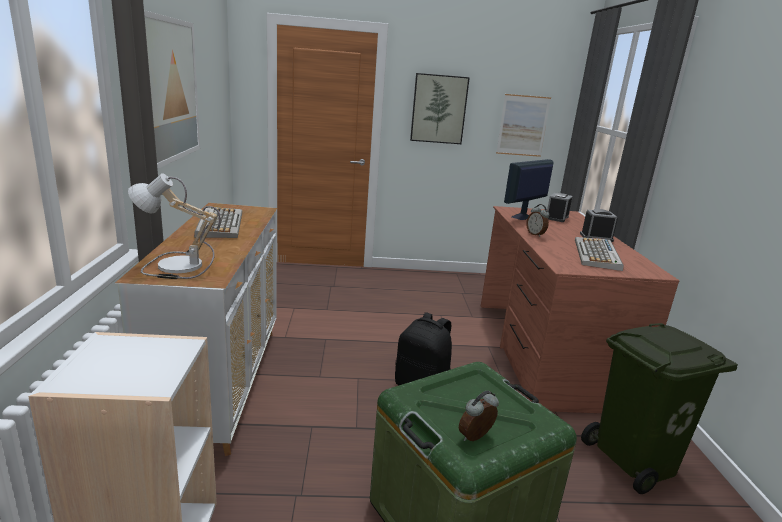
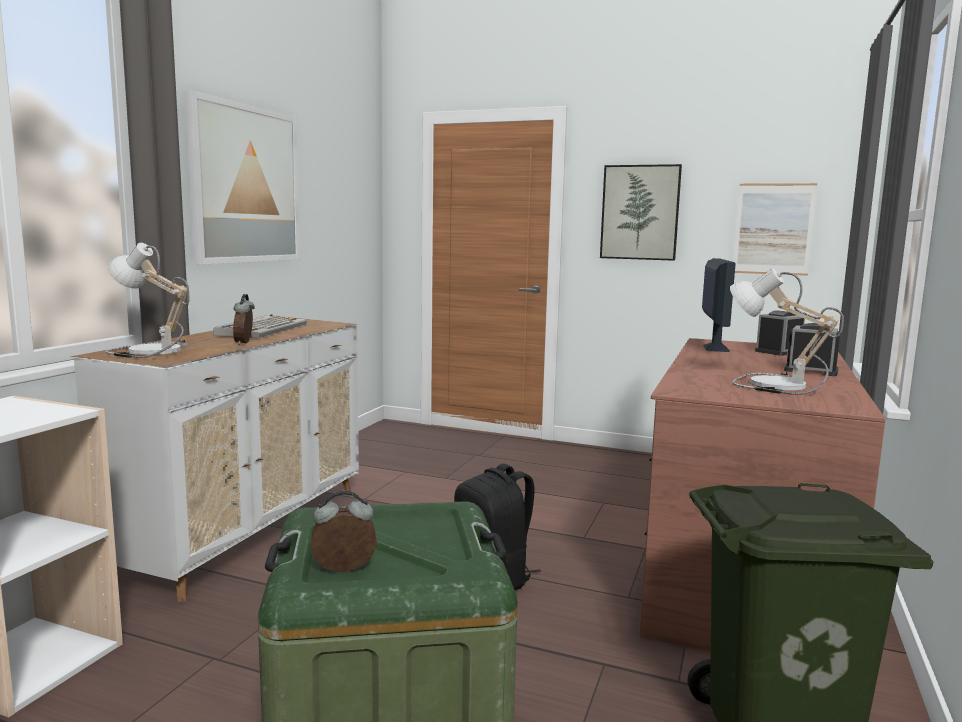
camera: 25 degrees right, 10 degrees down
monitor [504,159,554,220] -> monitor turned 120 degrees clockwise [702,258,736,352]
alarm clock [526,204,549,237] -> alarm clock moved to [233,294,254,345]
keyboard [575,237,624,271] -> table lamp [730,268,844,395]

